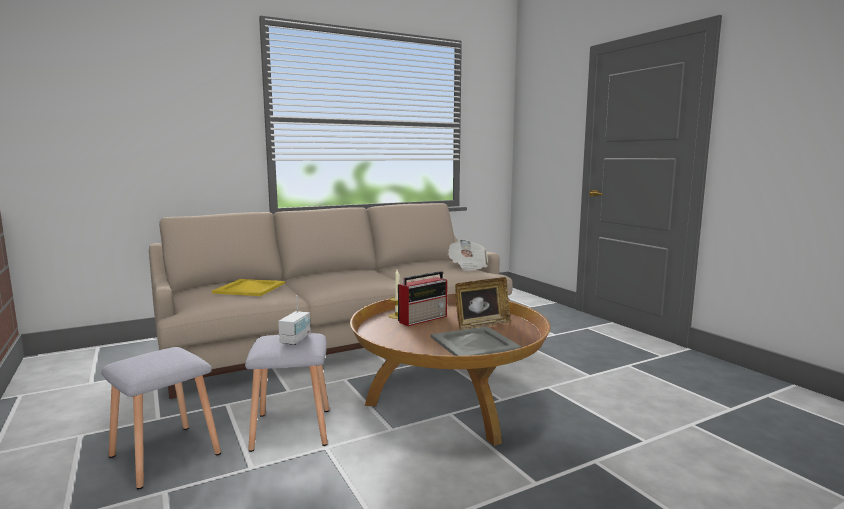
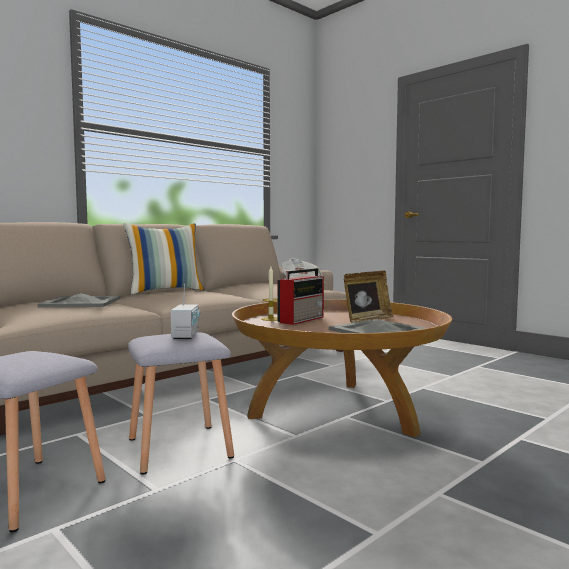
camera: 15 degrees left, 5 degrees down
yellow tray [212,279,285,296] -> grey tray [37,293,120,307]
none -> pillow [123,223,204,295]

